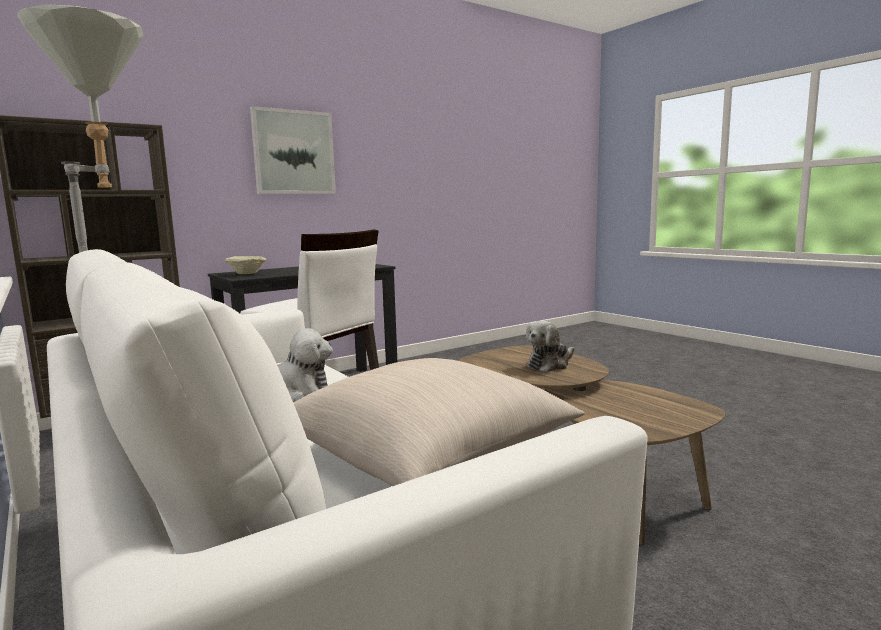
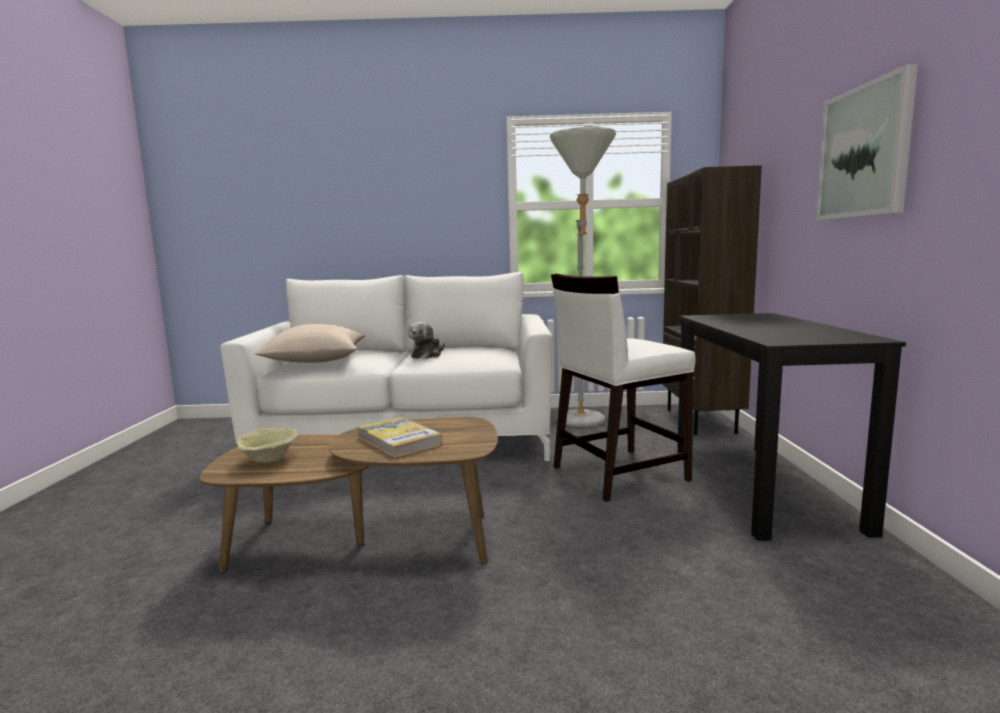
camera: 125 degrees right, 0 degrees up
beige bowl [225,256,267,274] -> beige bowl moved to [236,428,298,463]
plush toy [525,320,574,372] -> book [357,417,442,458]

